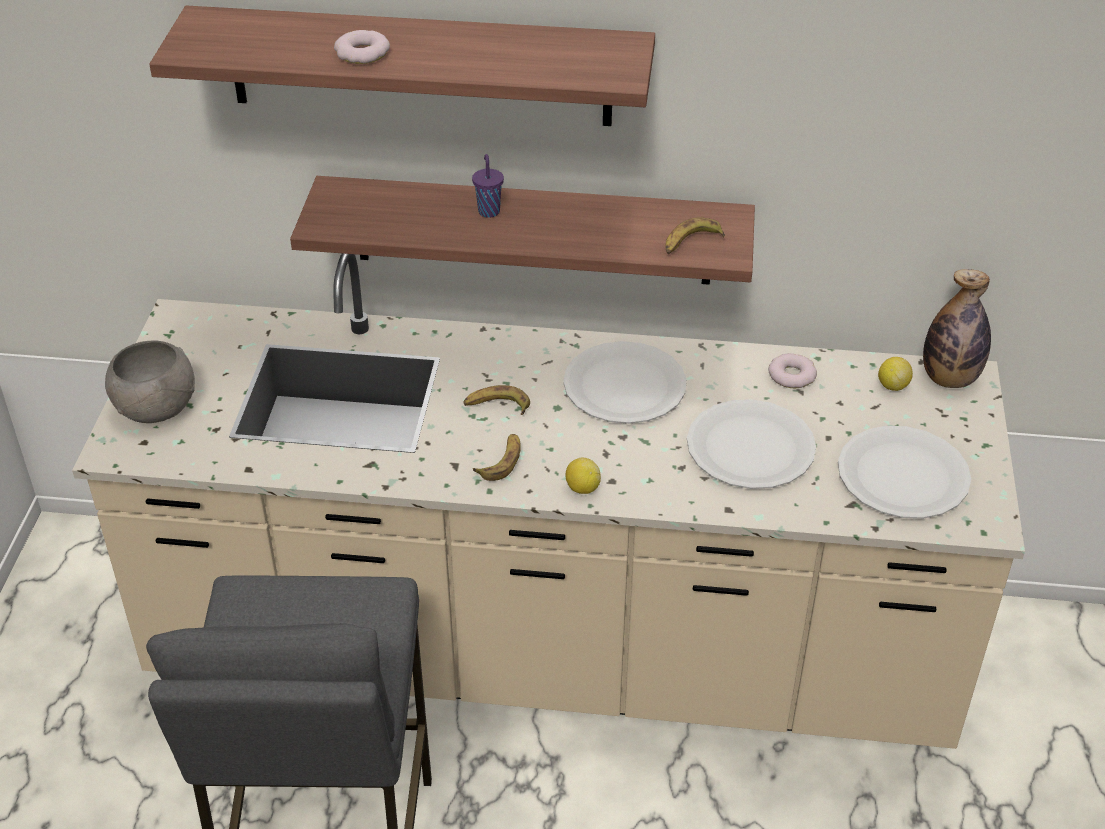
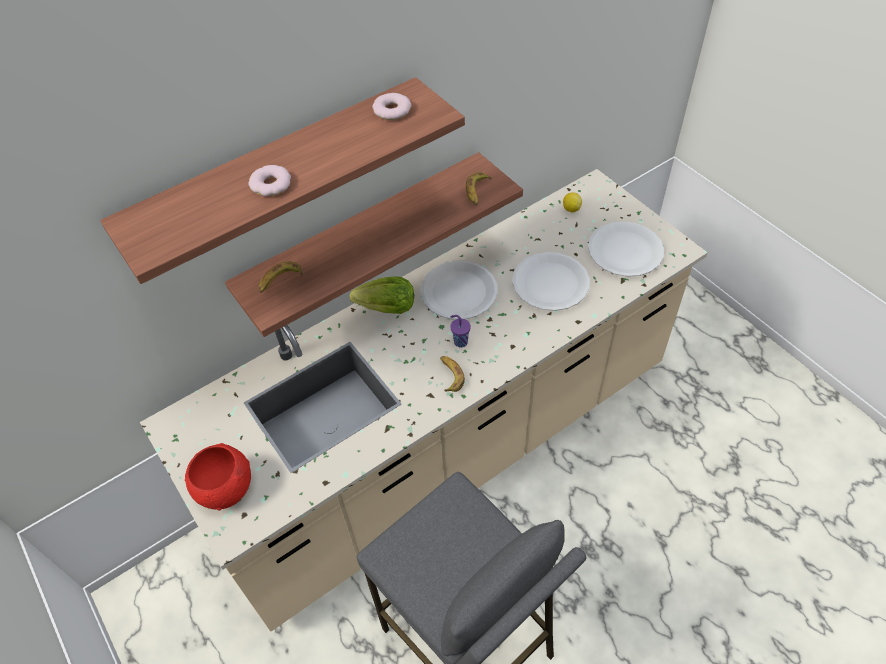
camera: 40 degrees left, 10 degrees up
grey bowl [105,340,195,423] -> red bowl [185,443,251,510]
banana [463,385,530,415] -> banana moved to [259,261,303,293]
purple cup [472,154,504,218] -> purple cup moved to [450,315,471,348]
lemon [565,458,601,494] -> none
donut [768,353,817,388] -> donut moved to [372,93,412,120]
bottle [923,269,991,388] -> none
none -> lettuce [349,276,414,314]

